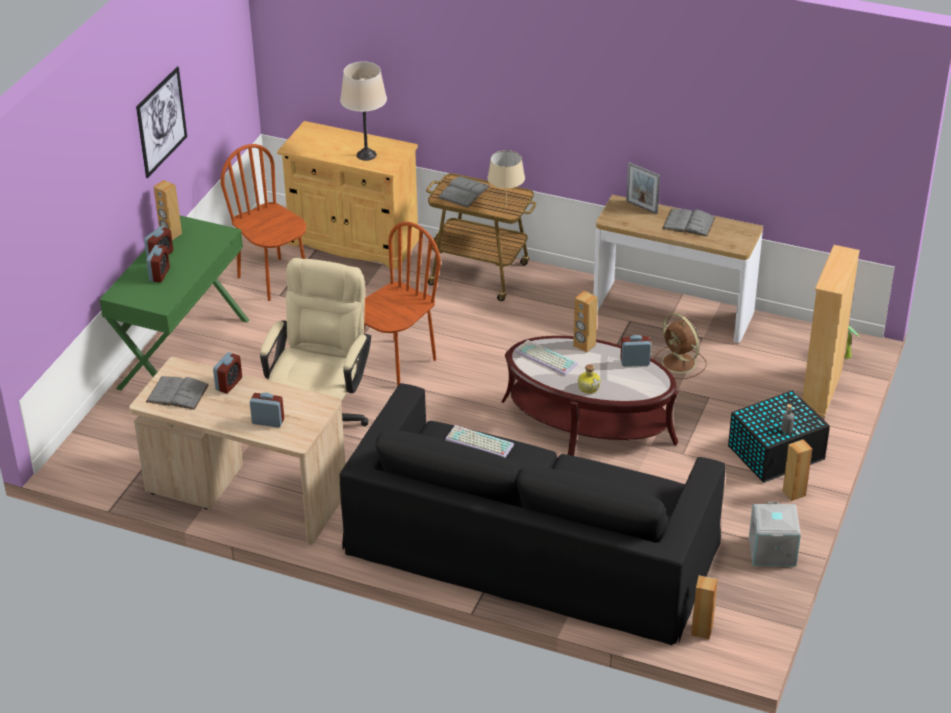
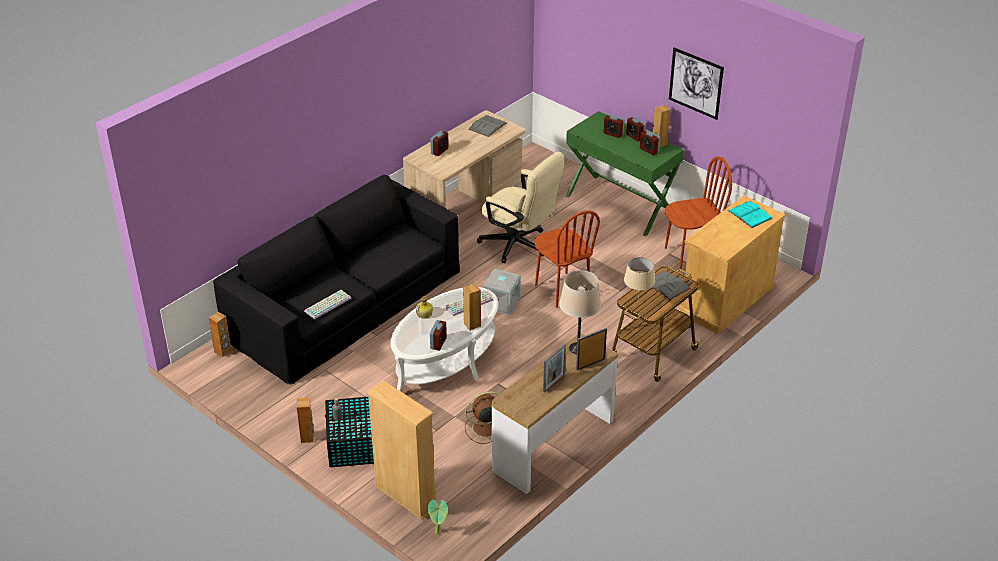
camera: 110 degrees right, 0 degrees up
alarm clock [213,352,242,393] -> alarm clock moved to [640,130,660,155]
beige table lamp [340,61,387,161] -> beige table lamp moved to [559,270,602,354]
keyboard [445,425,514,458] -> keyboard moved to [304,290,352,319]
brown coffee table [502,336,678,456] -> white coffee table [390,287,498,391]
grey book [662,208,715,237] -> picture frame [543,344,566,393]
grey storage box [749,502,801,566] -> grey storage box moved to [483,269,521,315]
none -> turquoise book [727,201,772,228]

